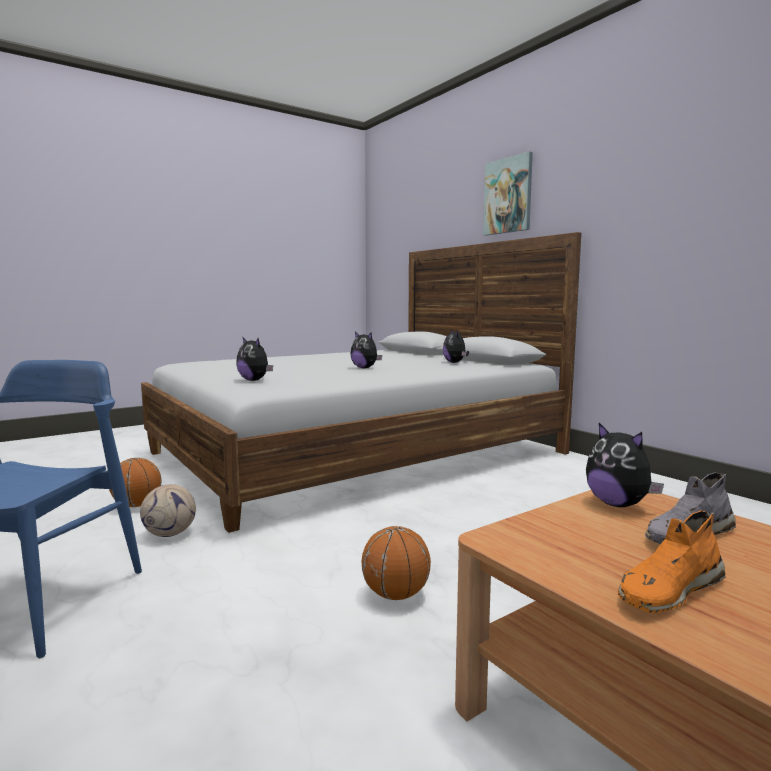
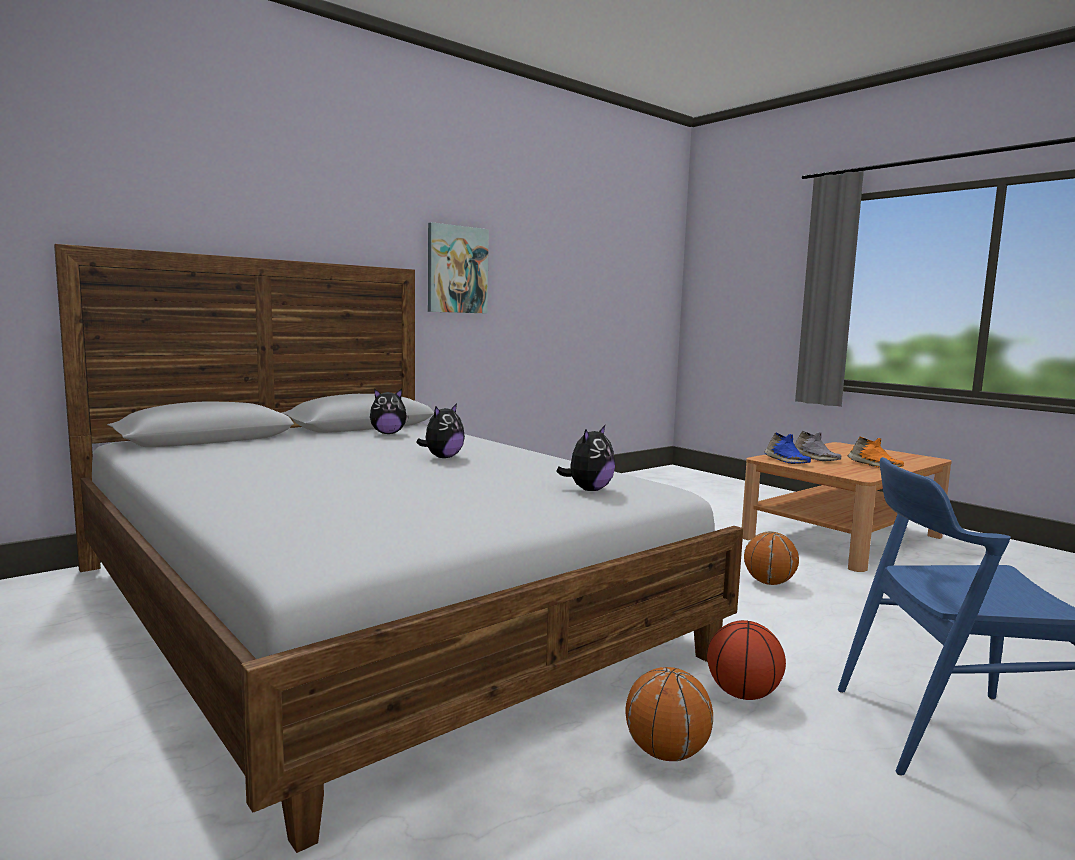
camera: 95 degrees left, 0 degrees up
football [140,484,196,537] -> basketball [707,620,786,700]
picture [483,151,533,236] -> picture moved to [428,222,489,313]
plush toy [586,423,664,507] -> blue shoe [764,433,811,464]

